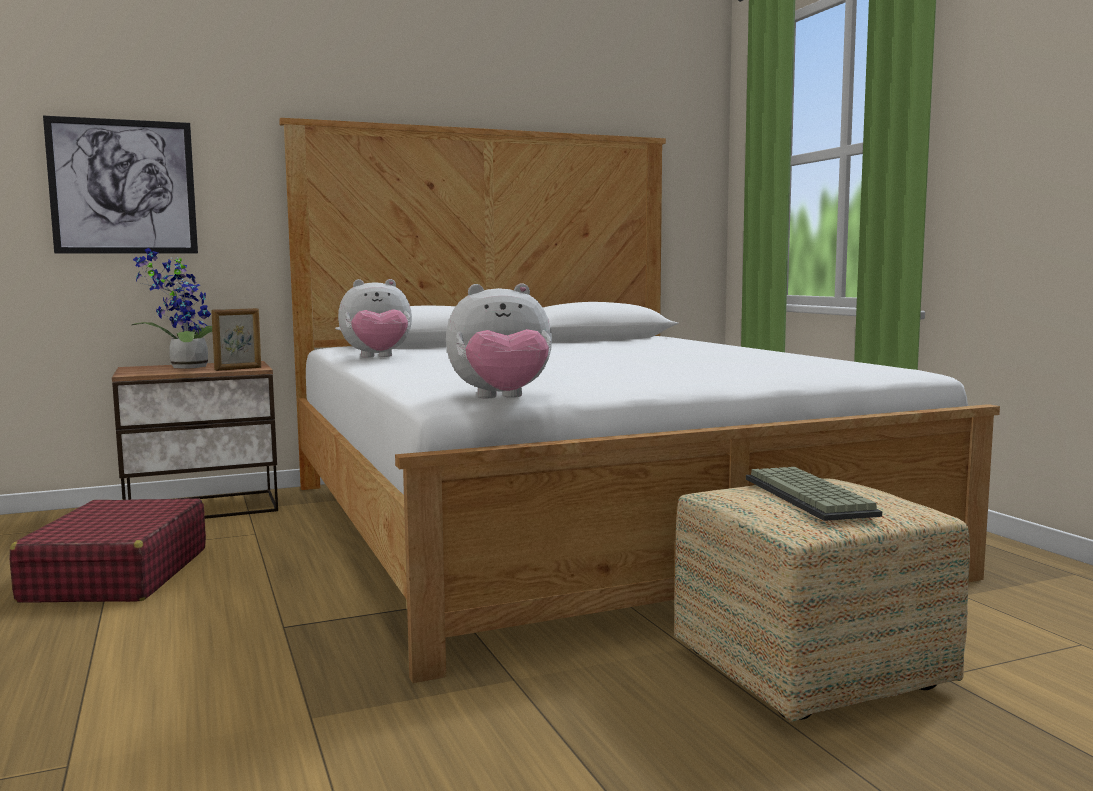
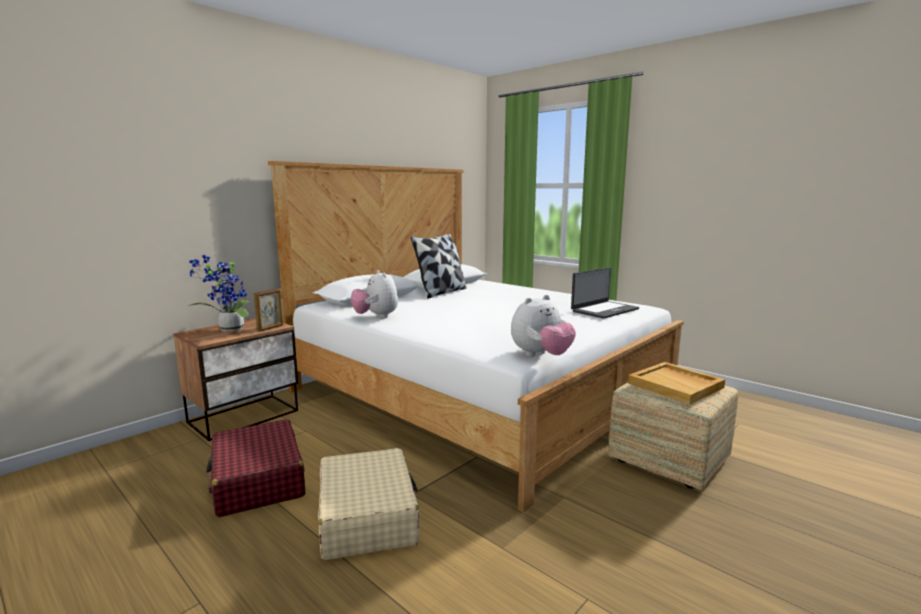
camera: 25 degrees left, 5 degrees up
picture [43,116,198,253] -> none
plush toy [338,279,412,358] -> plush toy turned 105 degrees clockwise [351,270,398,318]
keyboard [746,467,882,521] -> beige tray [628,362,725,404]
none -> beige suitcase [318,448,420,560]
none -> pillow [411,233,467,299]
none -> laptop [571,267,639,319]

